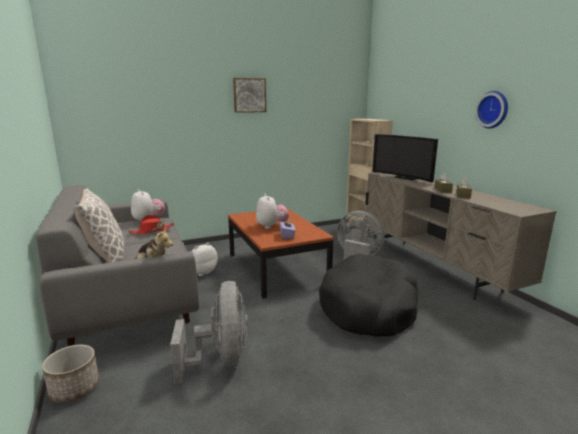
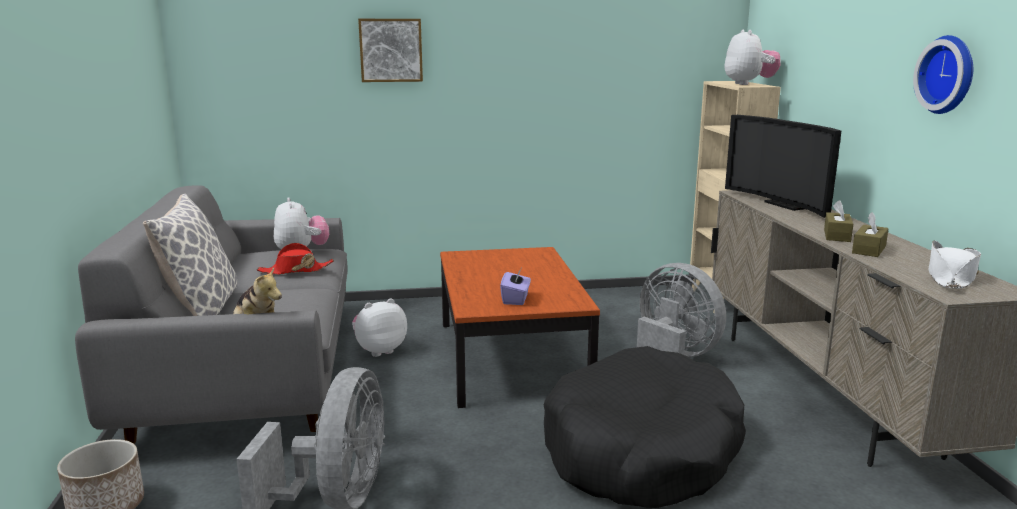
camera: 15 degrees right, 0 degrees up
picture [233,78,266,113] -> picture moved to [358,19,423,82]
plush toy [256,194,289,229] -> plush toy moved to [725,30,781,85]
none -> white hat [928,241,981,289]

